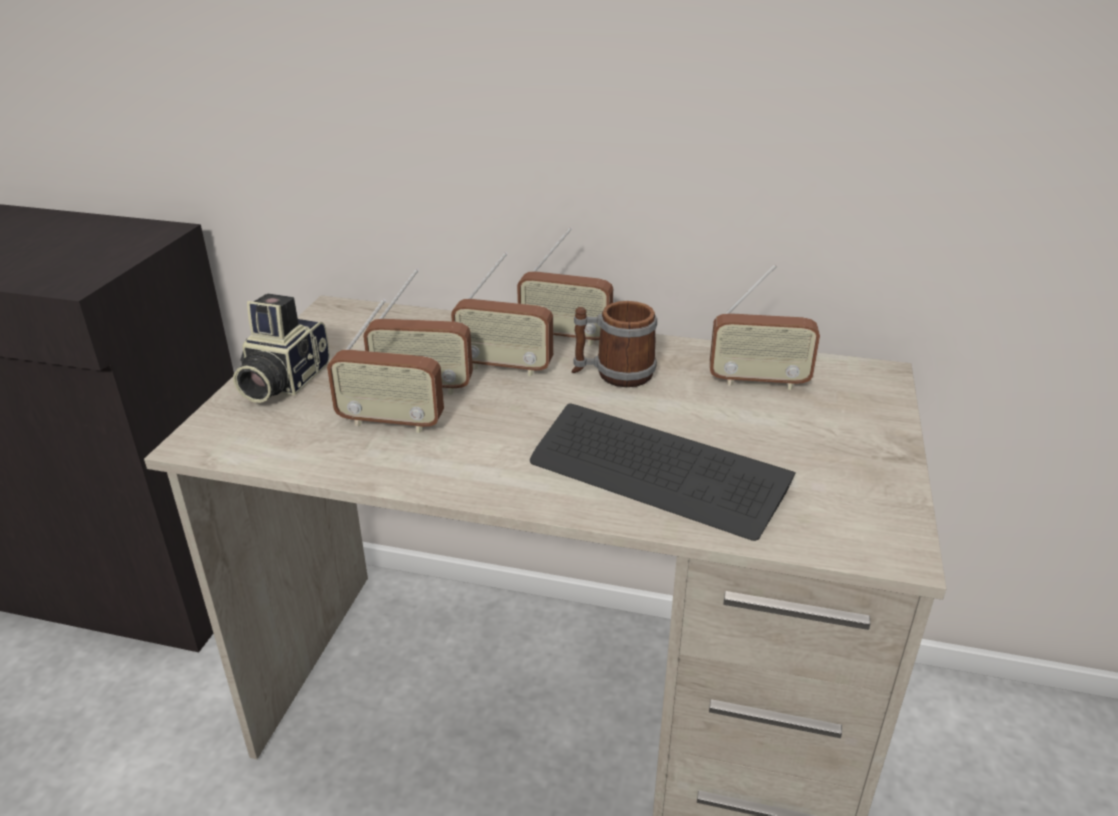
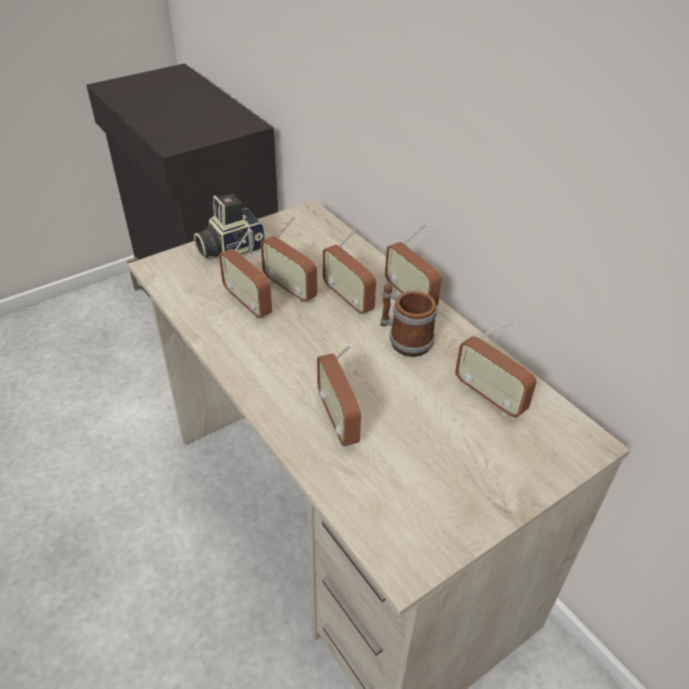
camera: 40 degrees right, 10 degrees up
keyboard [530,403,796,541] -> radio [317,344,361,447]

